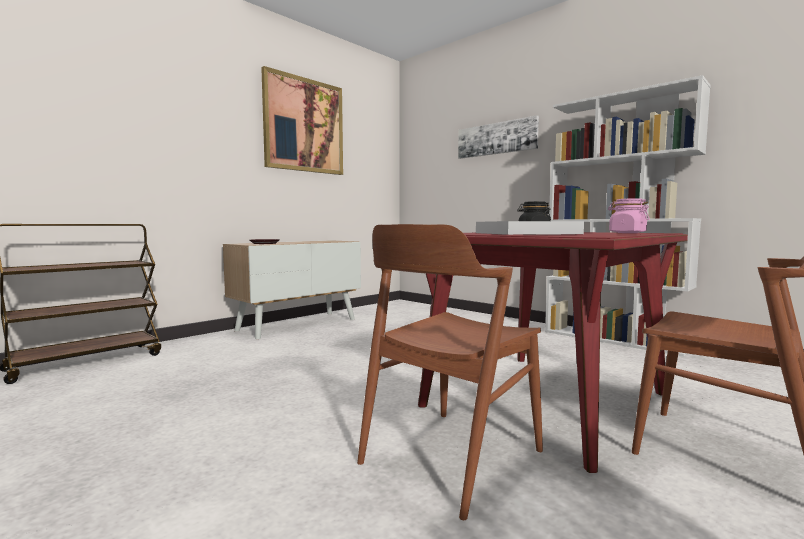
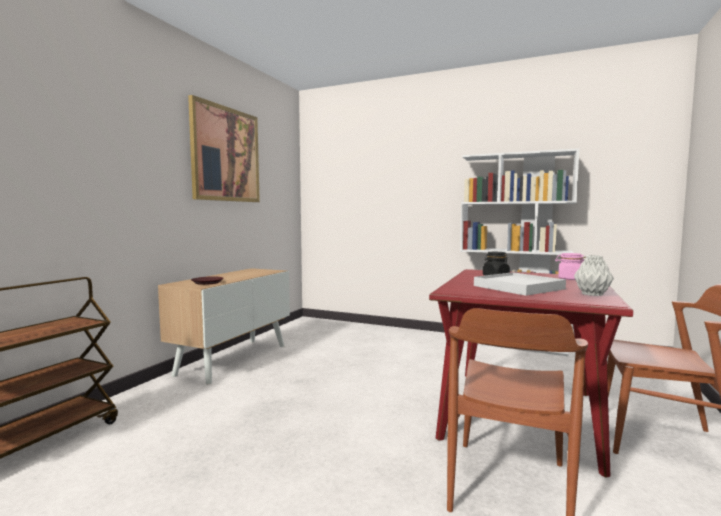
camera: 20 degrees left, 0 degrees up
picture [458,115,539,159] -> none
none -> grey vase [574,255,614,296]

